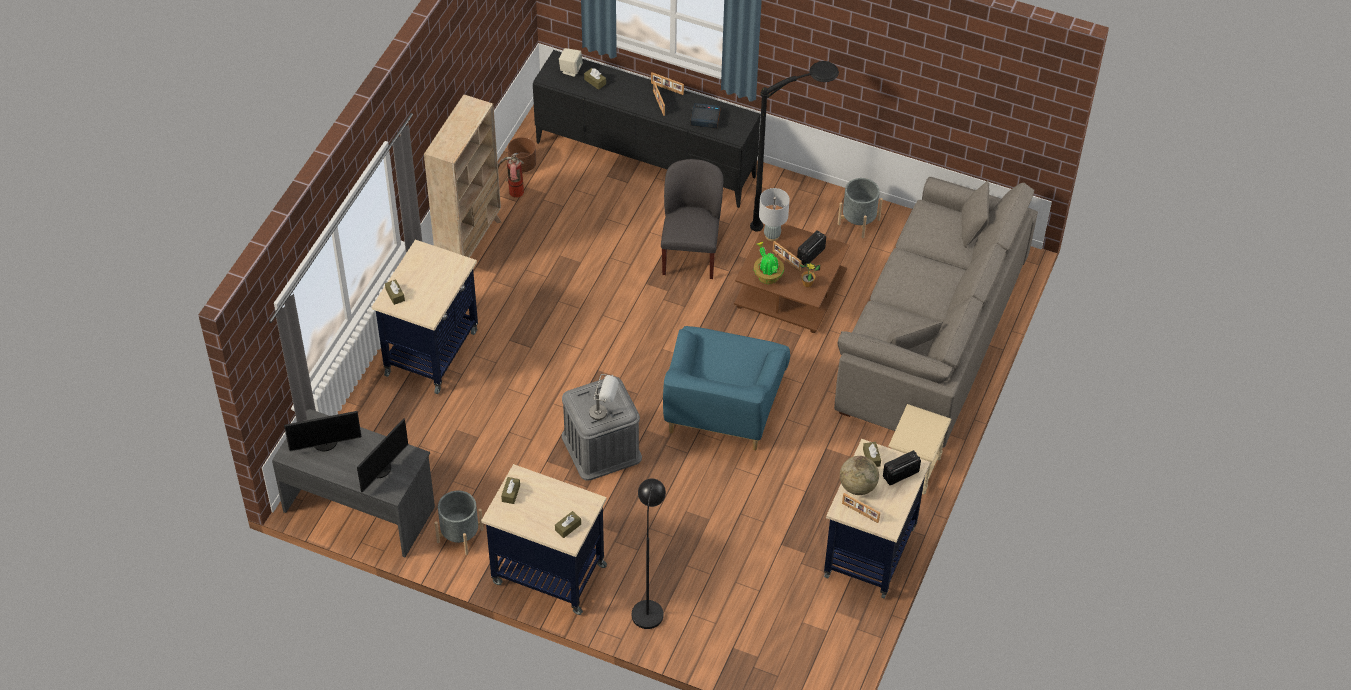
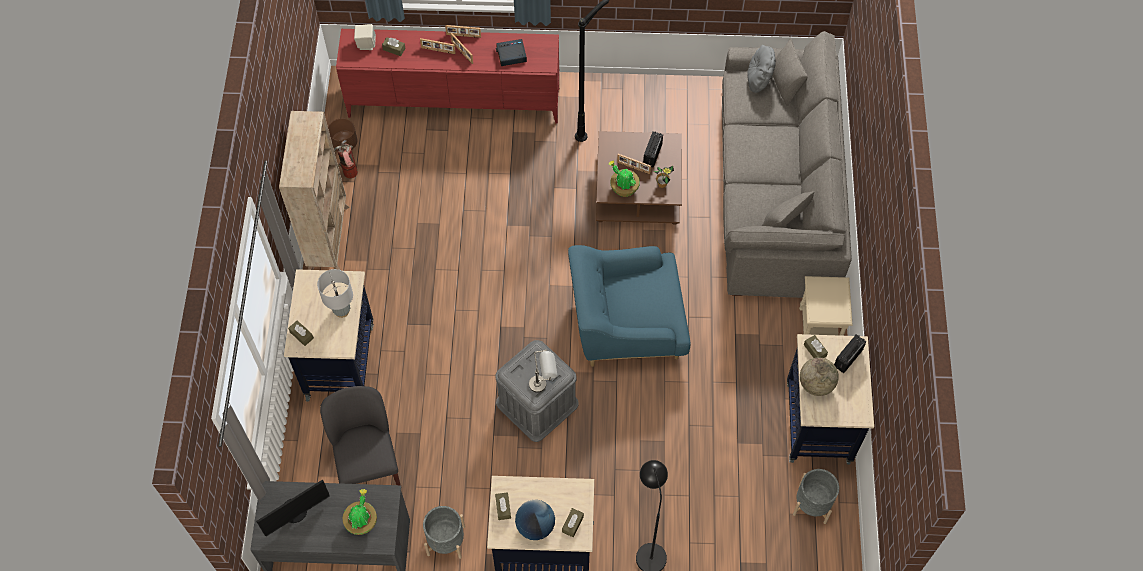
camera: 20 degrees left, 10 degrees up
monitor [357,418,408,492] -> potted plant [343,489,377,535]
black cabinet [533,50,761,208] -> red cabinet [336,29,559,124]
grey chair [661,159,723,279] -> grey chair moved to [320,386,401,485]
blue armchair [663,326,790,451] -> blue armchair turned 90 degrees clockwise [568,245,690,367]
grey table lamp [759,188,790,241] -> grey table lamp moved to [317,269,353,318]
grey planter [838,178,883,238] -> grey planter moved to [793,469,839,524]
picture frame [842,493,880,523] -> picture frame moved to [420,38,455,54]
none -> globe [515,500,555,540]
none -> grey pillow [747,45,776,93]

